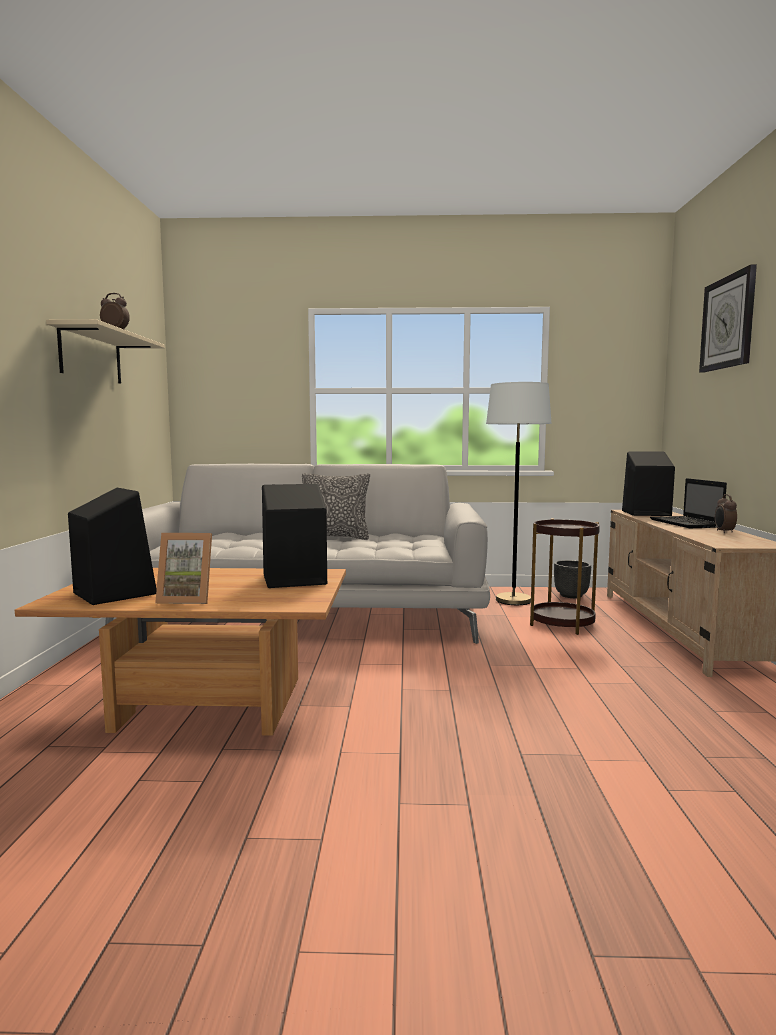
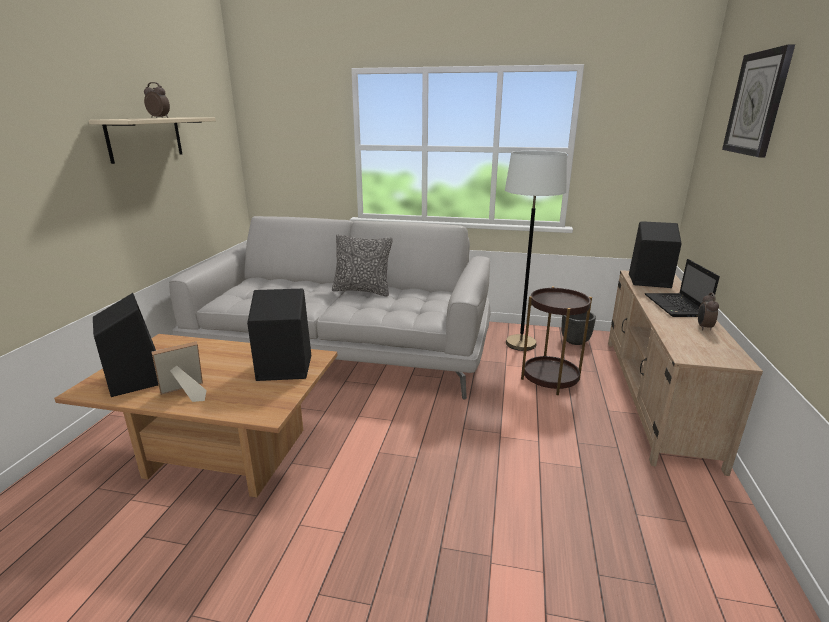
camera: 10 degrees right, 15 degrees up
picture frame [155,533,212,604] -> picture frame turned 135 degrees clockwise [151,341,207,402]

